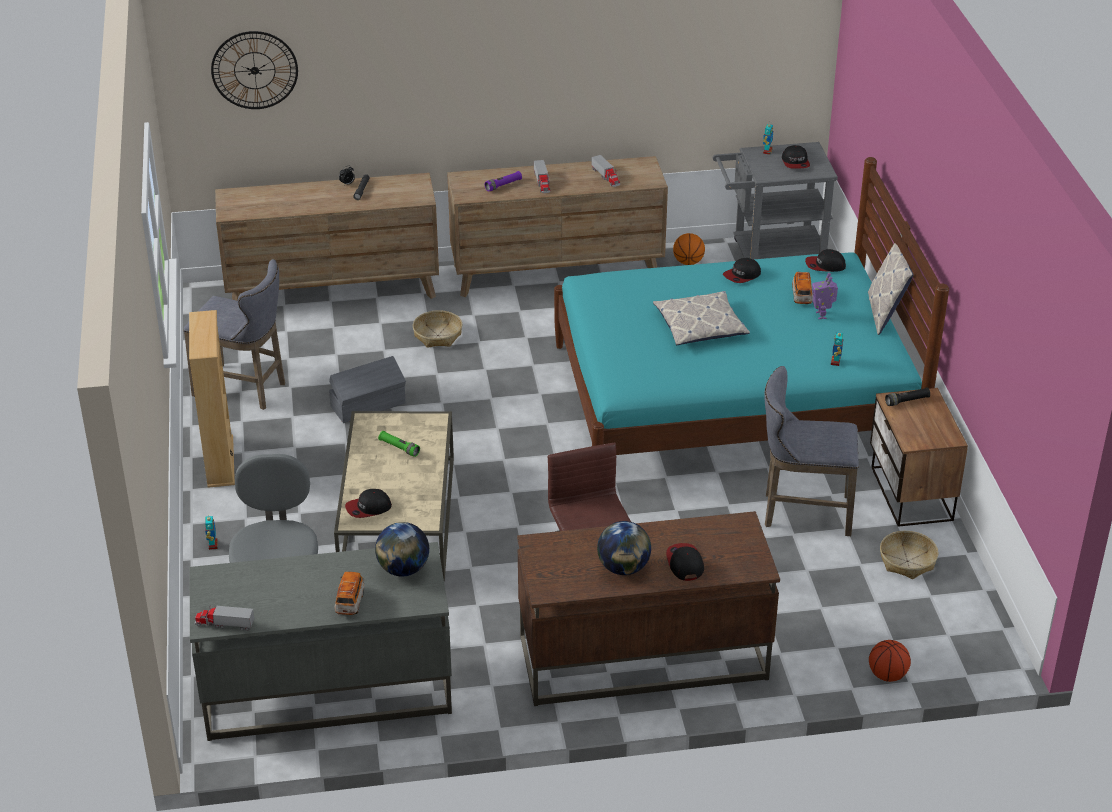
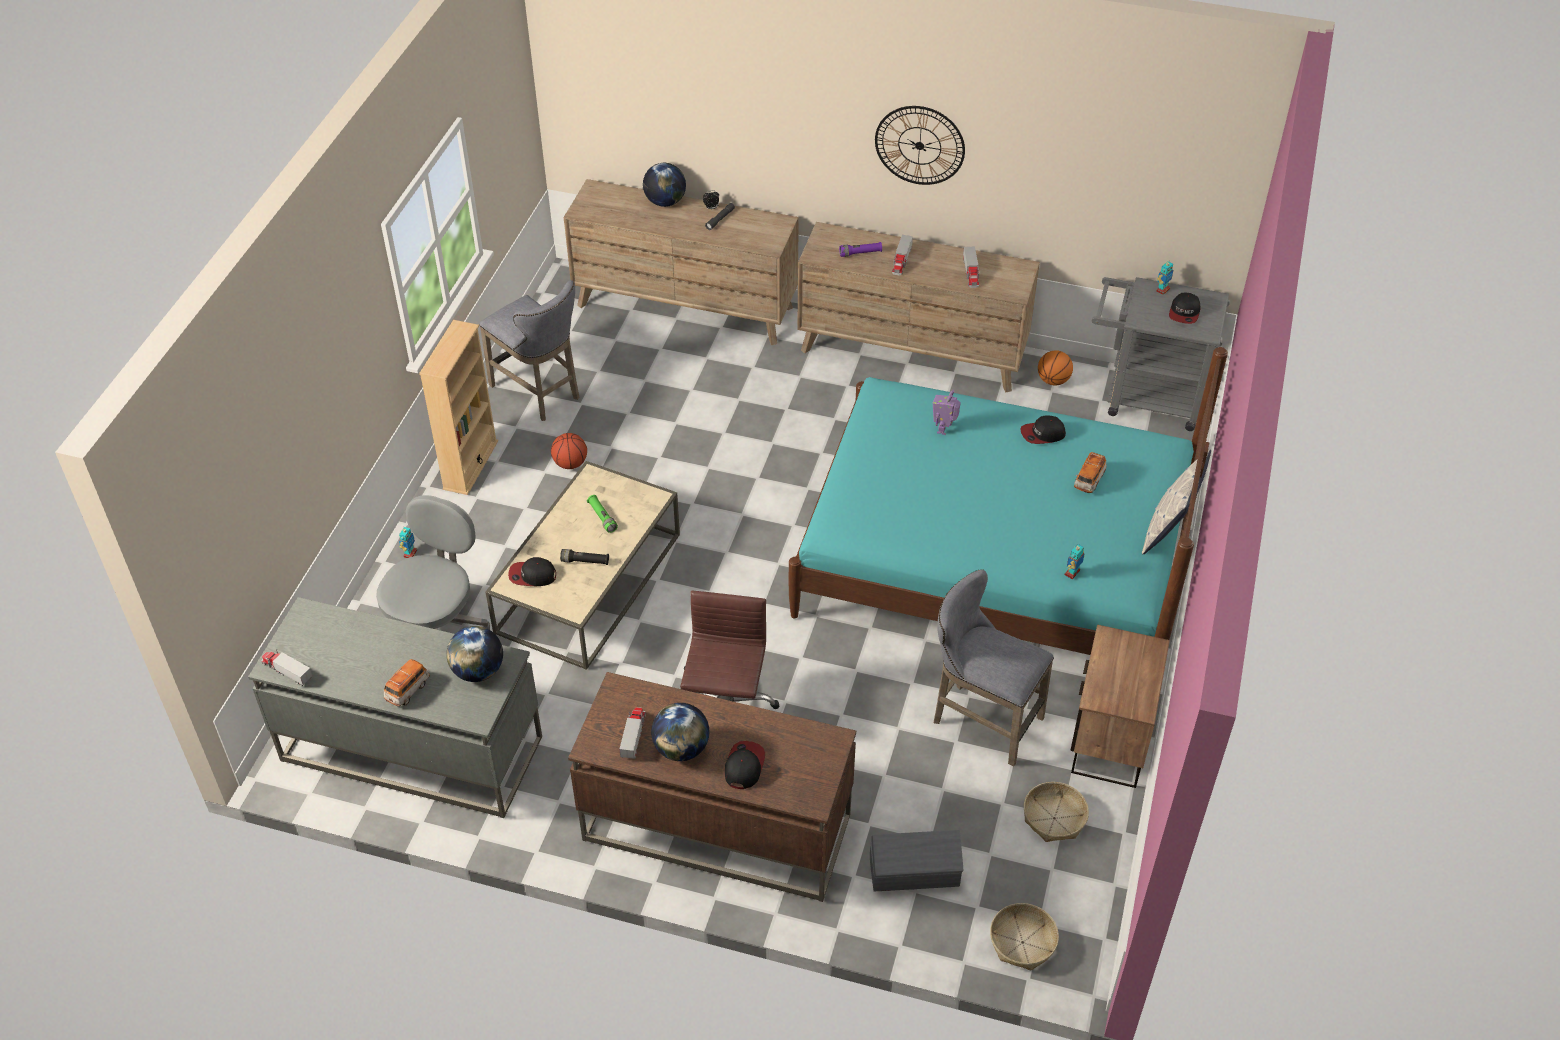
camera: 25 degrees right, 10 degrees up
wall clock [211,31,298,109] -> wall clock moved to [875,106,965,185]
grey storage box [329,356,406,423] -> grey storage box moved to [870,830,963,891]
basket [413,310,462,348] -> basket moved to [990,903,1059,971]
pillow [653,291,750,345] -> none
cap [805,249,846,272] -> none
toy robot [812,273,838,319] -> toy robot moved to [933,389,961,435]
basketball [869,640,911,682] -> basketball moved to [551,433,587,469]
black flashlight [885,387,930,406] -> black flashlight moved to [560,549,609,565]
none -> toy truck [619,707,646,759]
none -> globe [643,163,686,207]

